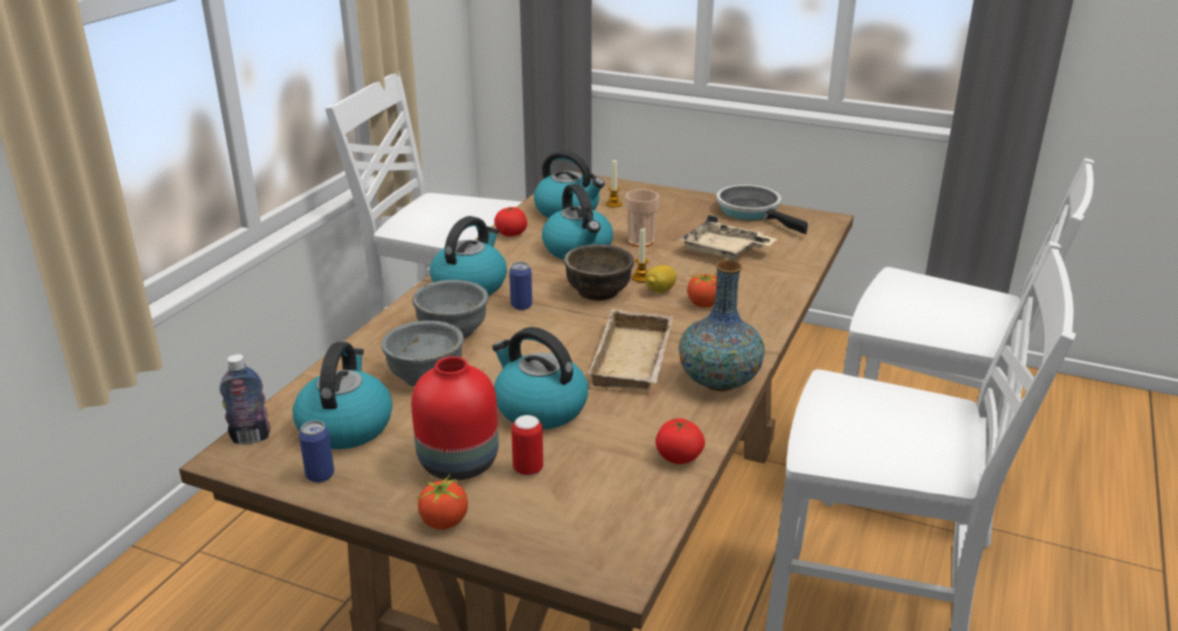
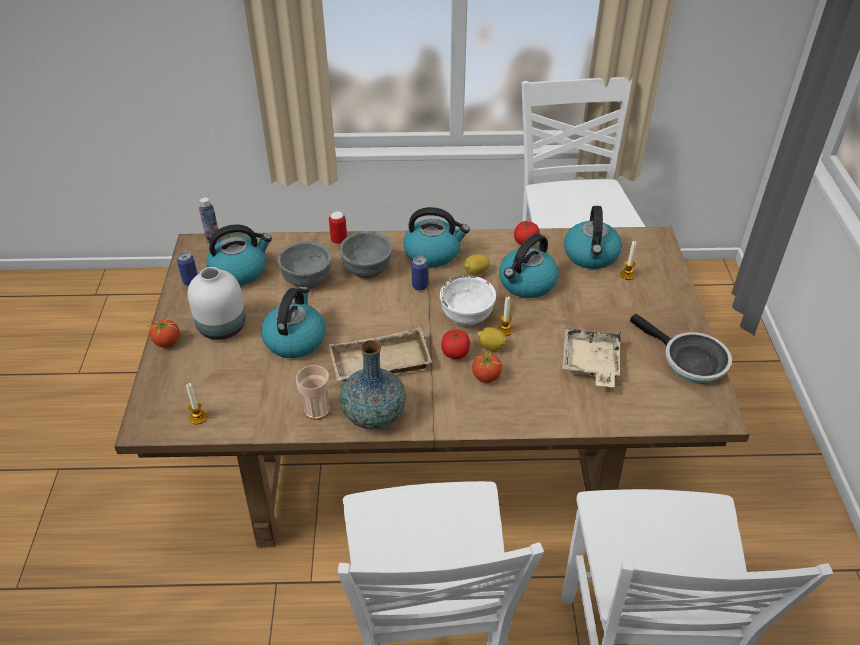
camera: 65 degrees right, 15 degrees up
red vase [411,356,499,480] -> white vase [188,267,246,340]
can [511,415,543,476] -> can moved to [329,211,347,244]
brown bowl [564,244,634,301] -> white bowl [440,276,496,326]
cup [626,189,659,247] -> cup moved to [296,365,330,420]
tomato [656,418,705,464] -> tomato moved to [441,330,470,359]
frying pan [716,185,808,234] -> frying pan turned 105 degrees clockwise [630,314,732,384]
none -> candle [186,383,207,424]
none -> lemon [464,254,490,275]

